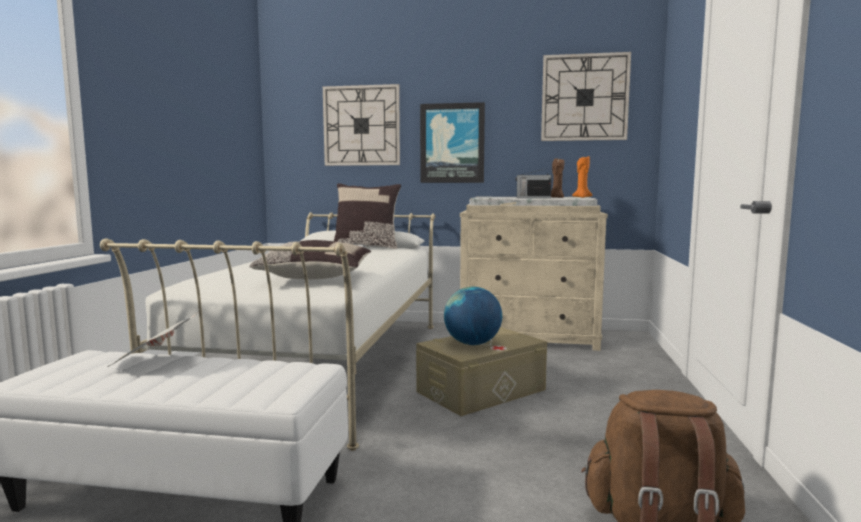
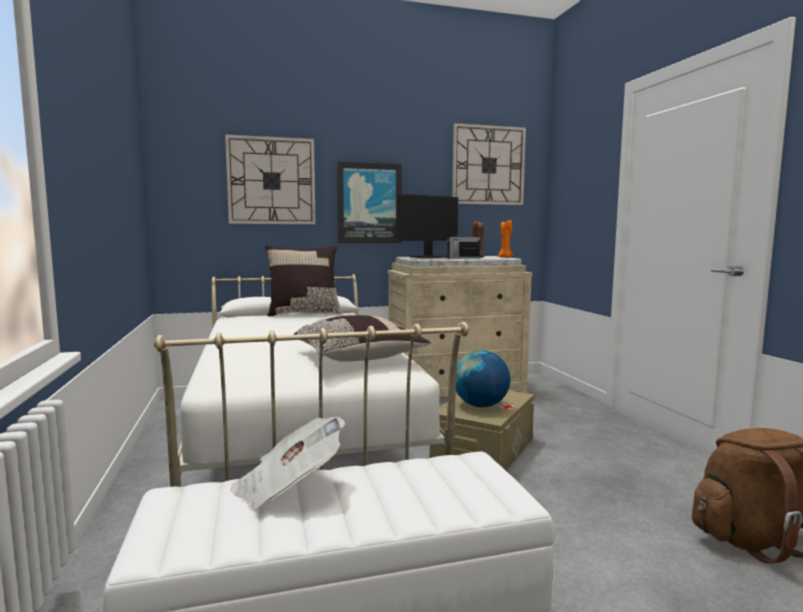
camera: 25 degrees left, 0 degrees up
none -> monitor [398,194,458,258]

